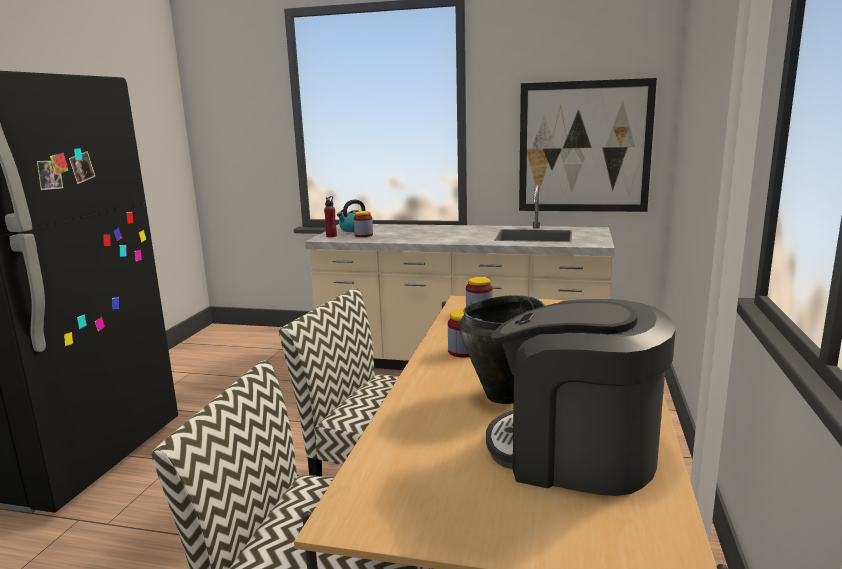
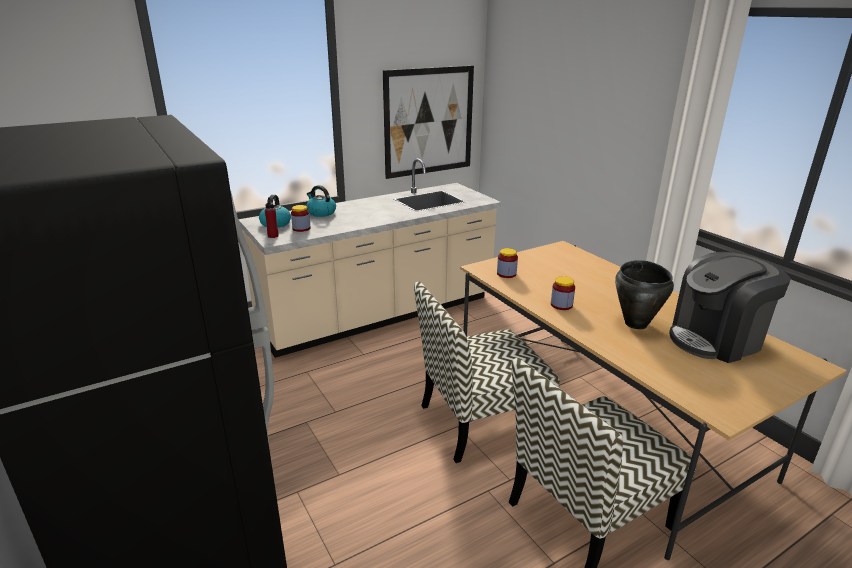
camera: 45 degrees left, 10 degrees up
none -> kettle [306,185,336,217]

